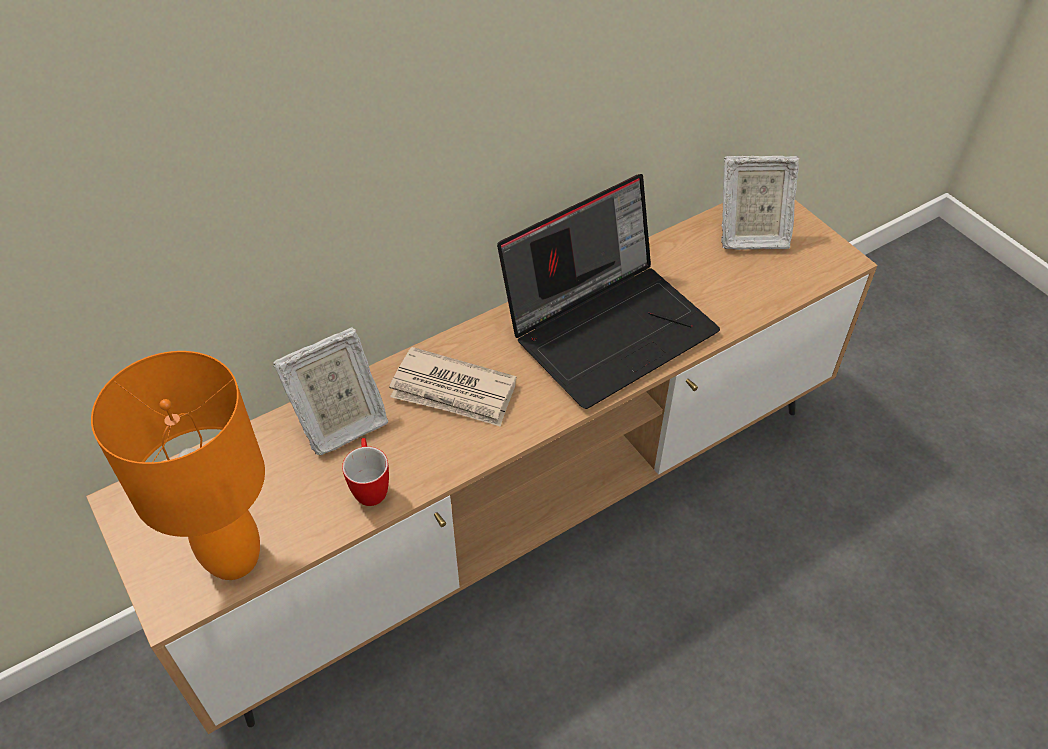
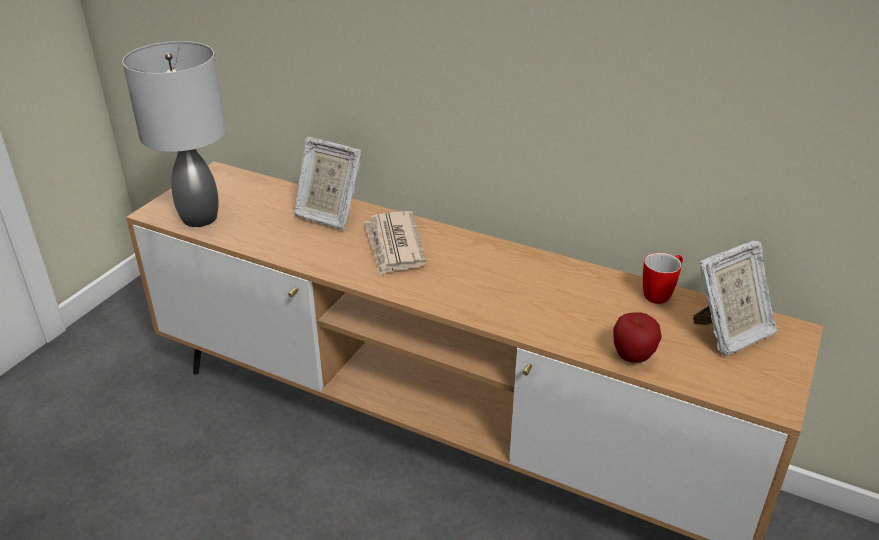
camera: 60 degrees right, 15 degrees down
orange table lamp [91,351,265,580] -> grey table lamp [122,41,226,227]
mug [342,438,389,506] -> mug moved to [643,253,683,304]
laptop [497,174,720,409] -> none
picture frame [721,156,799,250] -> picture frame turned 90 degrees counterclockwise [693,240,777,356]
none -> apple [613,312,662,363]

